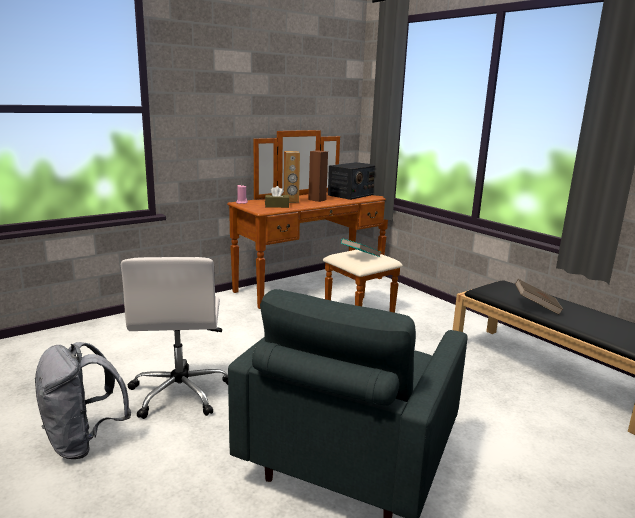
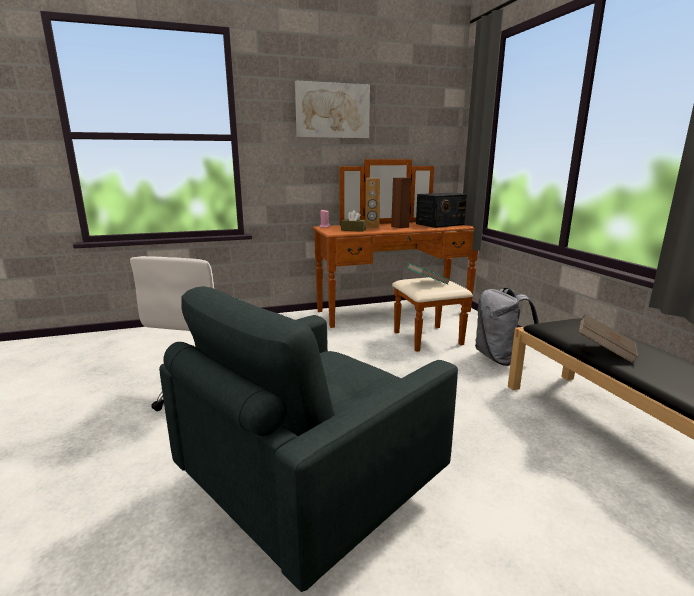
camera: 20 degrees right, 0 degrees up
grey backpack [35,342,131,459] -> grey backpack moved to [475,288,539,366]
none -> picture [295,81,370,138]

